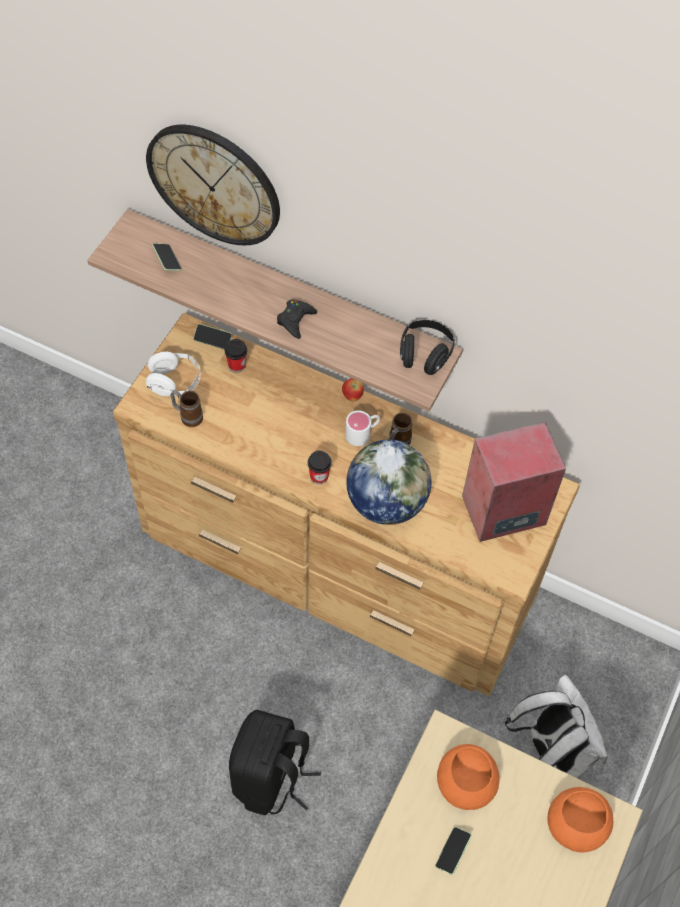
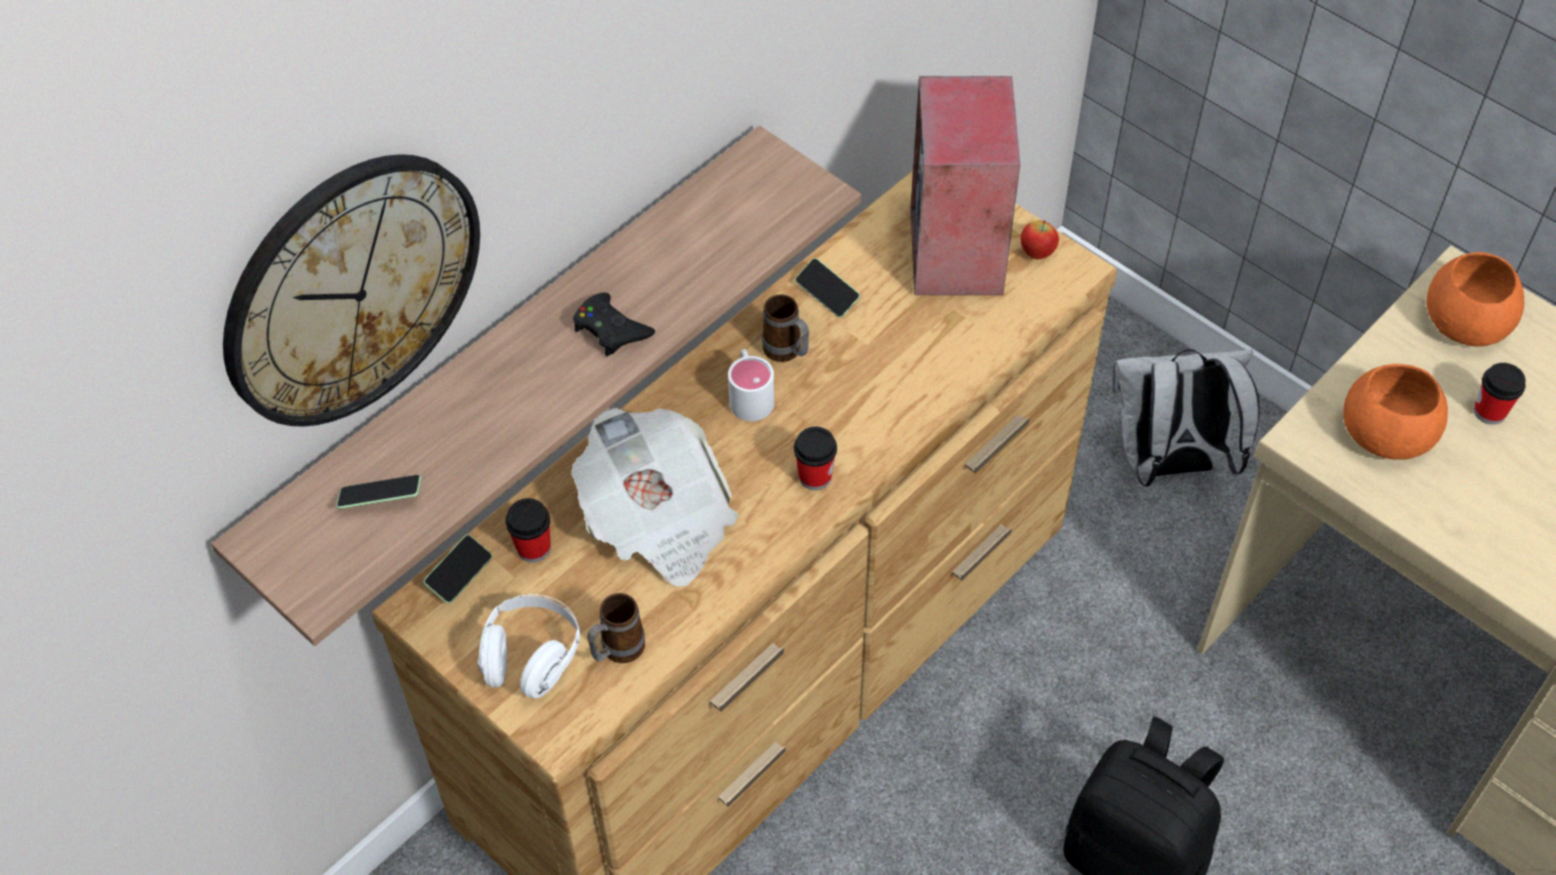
camera: 70 degrees left, 5 degrees down
apple [342,379,364,401] -> apple moved to [1020,220,1059,259]
globe [346,439,431,525] -> none
black headphones [400,320,455,375] -> none
phone [435,827,472,875] -> phone moved to [795,258,860,318]
none -> newspaper [571,408,739,587]
none -> cup [1474,363,1526,425]

